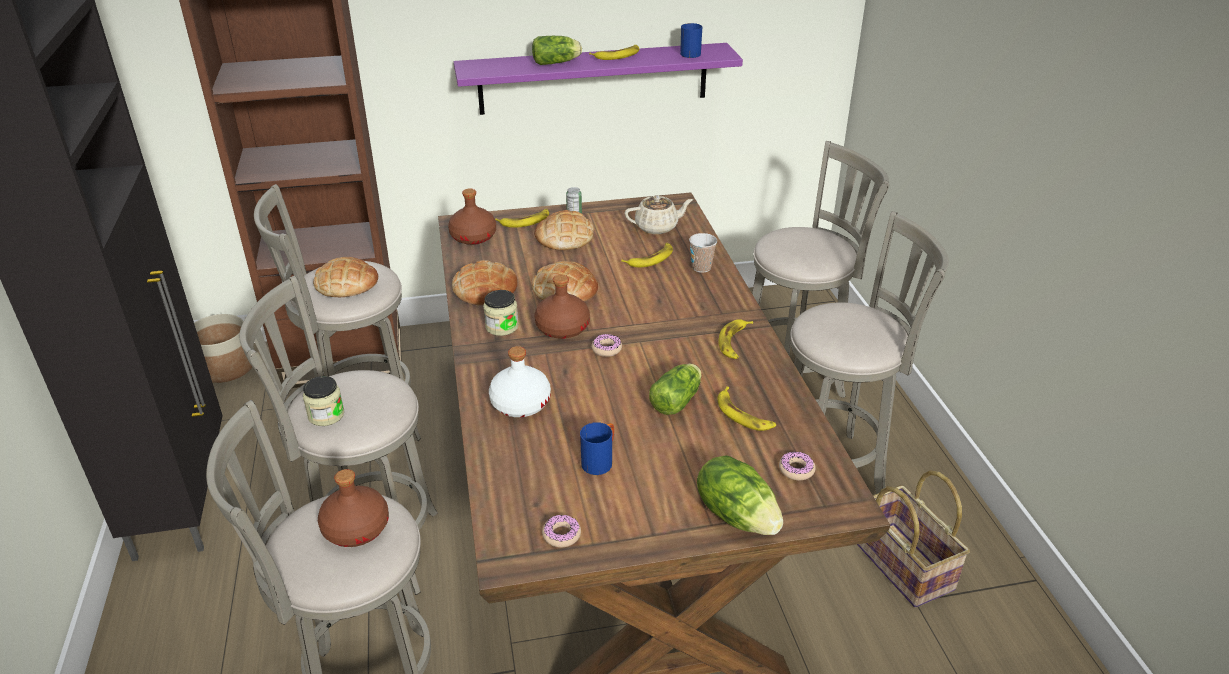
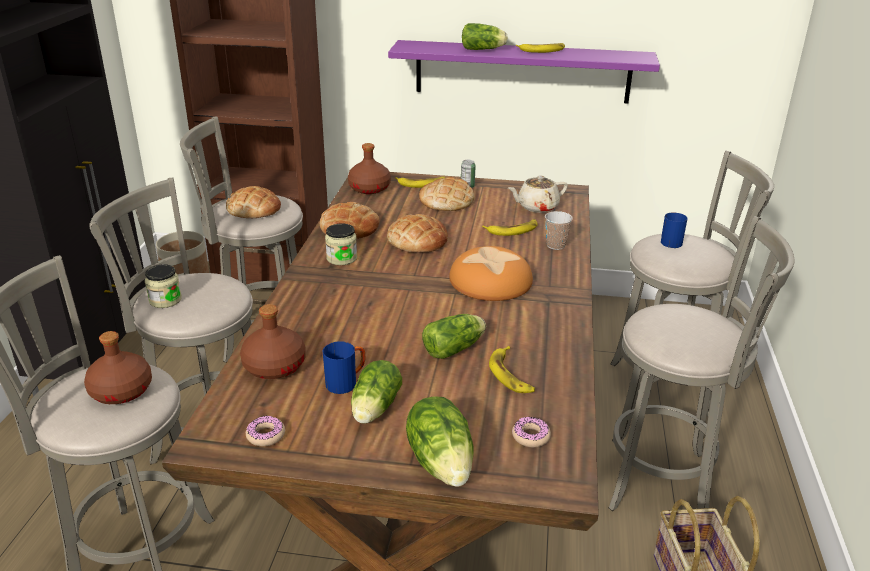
camera: 20 degrees right, 5 degrees down
white bottle [489,346,551,417] -> none
brown bottle [535,274,590,339] -> brown bottle moved to [240,304,306,379]
donut [591,334,622,357] -> none
beige teapot [625,195,693,234] -> beige teapot turned 150 degrees clockwise [508,175,568,213]
blue mug [680,23,702,58] -> blue mug moved to [661,213,688,248]
banana [719,319,753,359] -> none
none -> lettuce [351,360,402,423]
none -> bread [449,246,533,301]

